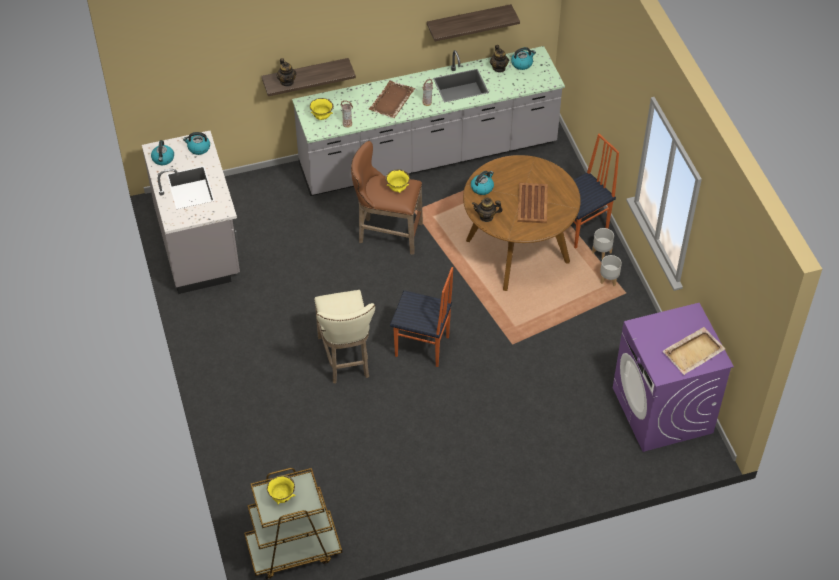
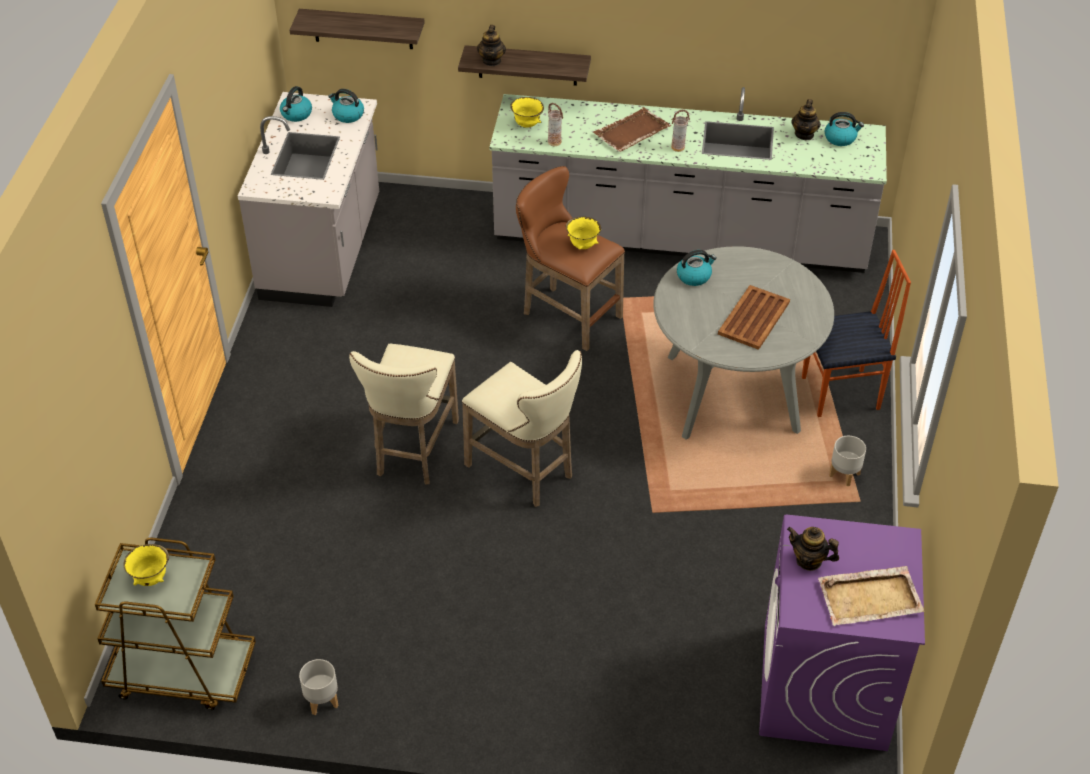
camera: 25 degrees right, 5 degrees down
chair [390,267,453,367] -> beige stool [462,350,582,507]
shelf [427,4,520,41] -> shelf moved to [290,9,425,49]
brown dining table [463,155,581,291] -> grey dining table [653,246,834,440]
teapot [472,198,503,222] -> teapot moved to [787,527,839,571]
grey planter [592,228,614,259] -> grey planter moved to [299,659,338,715]

